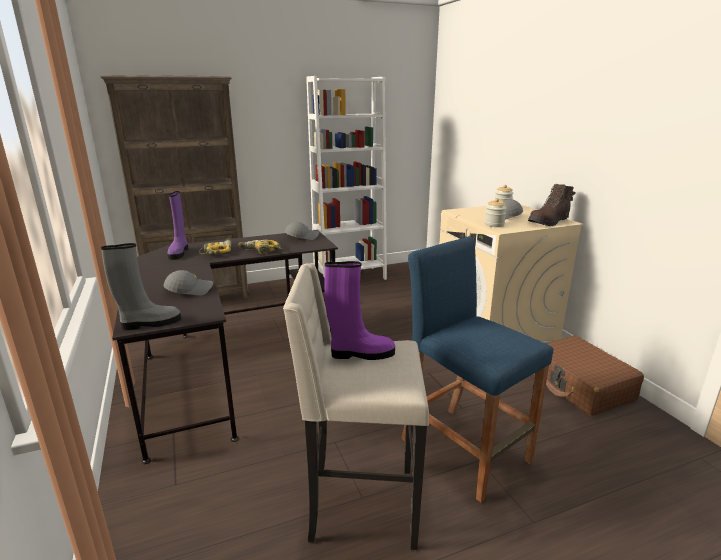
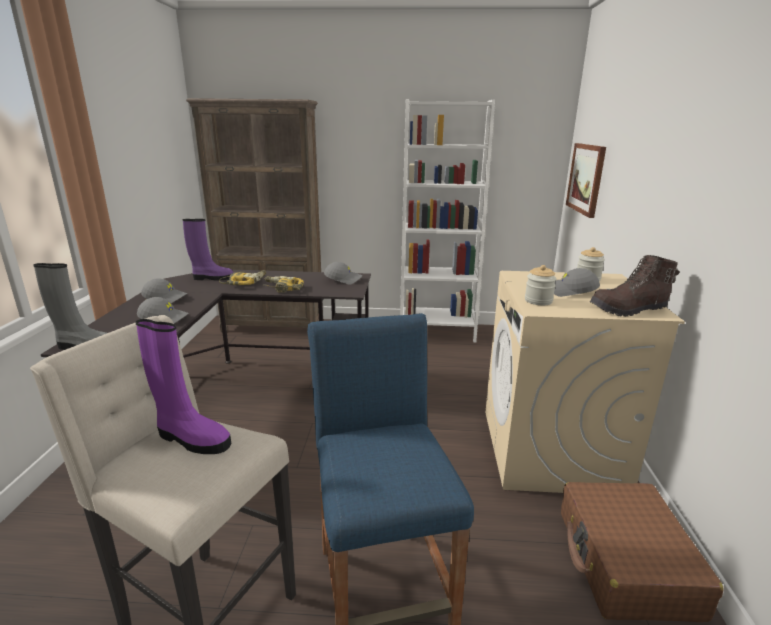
camera: 25 degrees right, 0 degrees up
purple boot [167,191,188,260] -> purple boot turned 120 degrees counterclockwise [182,219,234,280]
none -> grey cap [141,278,187,303]
none -> picture [566,143,606,218]

